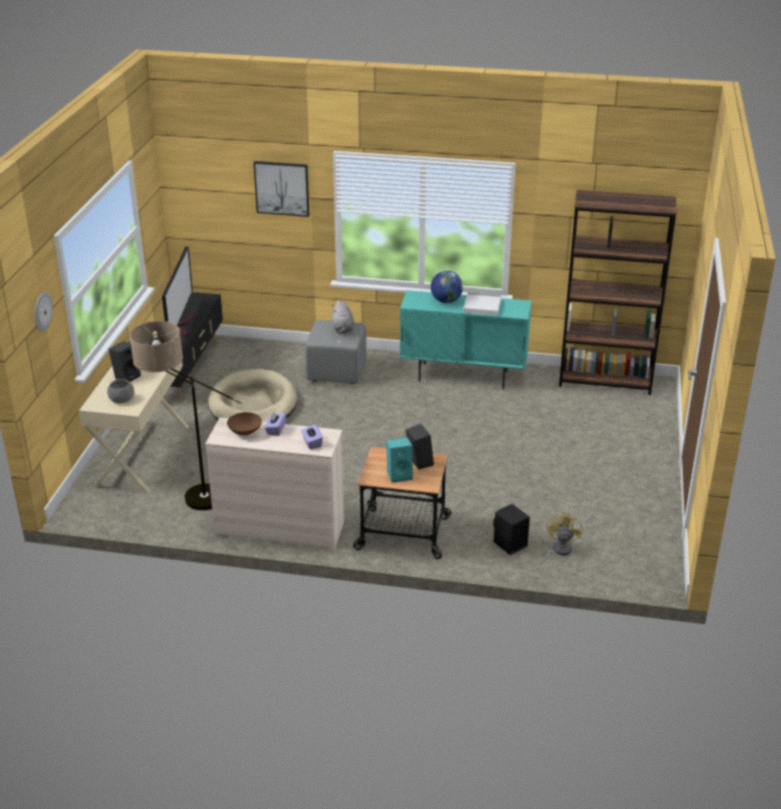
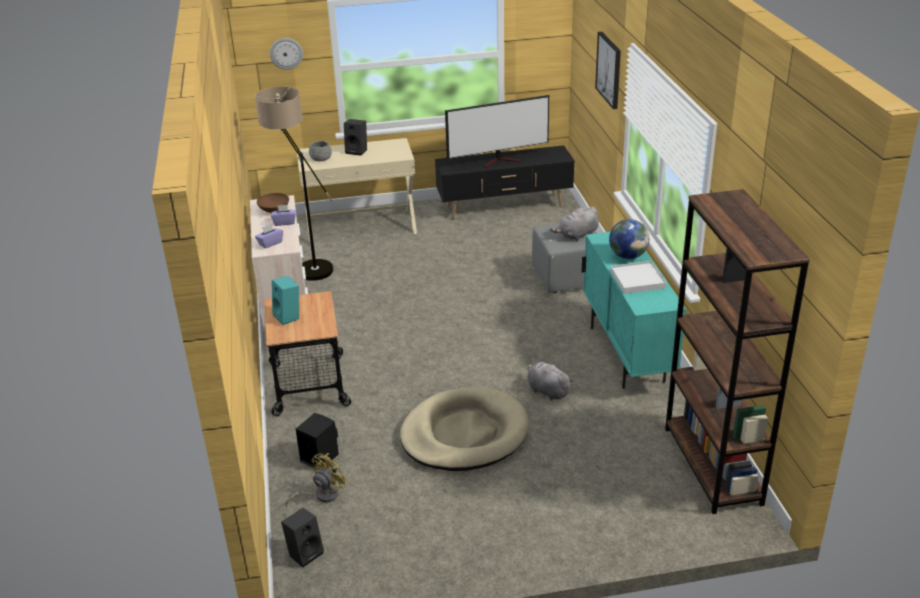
camera: 70 degrees right, 0 degrees up
beige dog bed [208,369,297,422] -> beige dog bed moved to [400,387,529,471]
black speaker [406,424,434,469] -> black speaker moved to [281,508,324,567]
yellow fan [540,512,583,566] -> yellow fan turned 45 degrees counterclockwise [286,453,348,506]
none -> grey plush toy [527,362,574,401]

